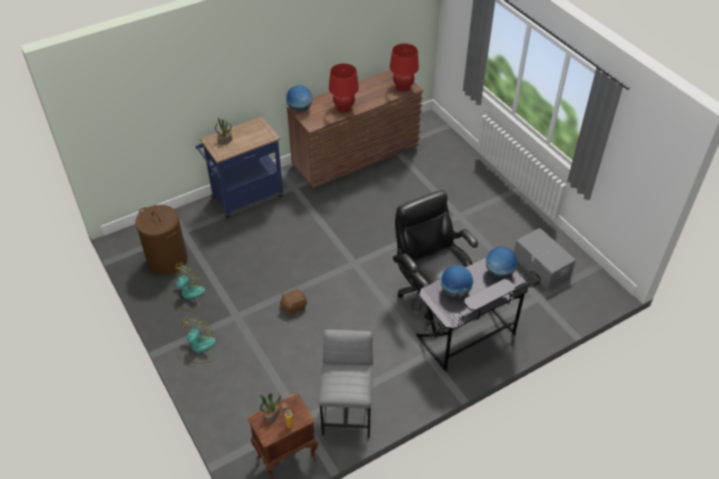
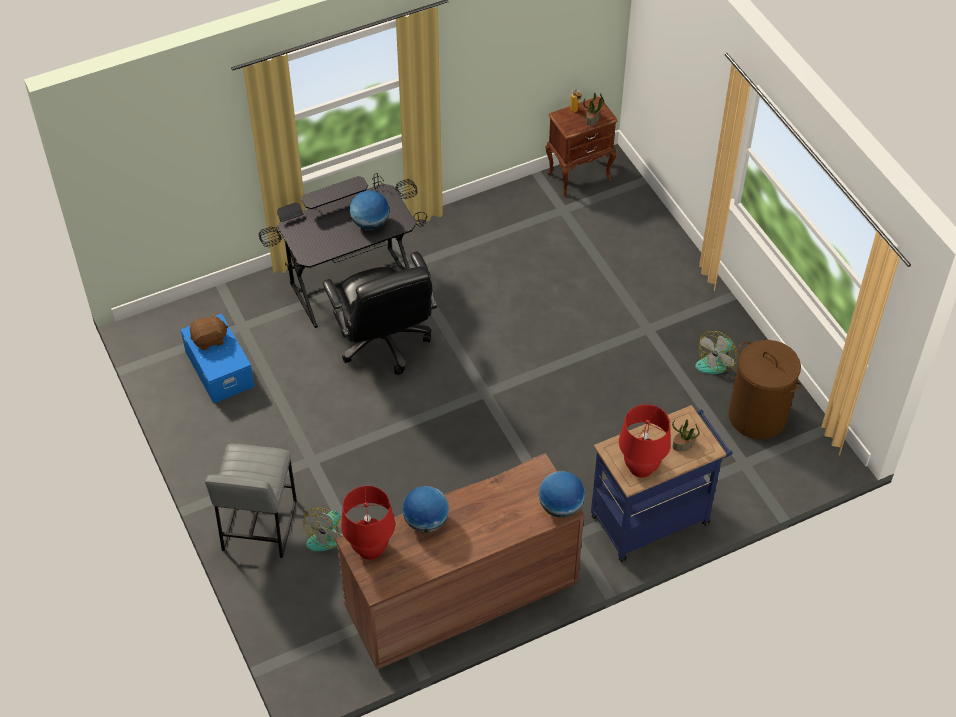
camera: 175 degrees left, 5 degrees up
fan [182,316,216,364] -> fan moved to [303,507,343,551]
brown plush toy [280,289,307,315] -> brown plush toy moved to [190,312,228,350]
grey chair [319,329,373,438] -> grey chair moved to [205,444,297,558]
red table lamp [329,63,359,112] -> red table lamp moved to [619,404,671,478]
globe [486,247,518,278] -> globe moved to [403,486,449,533]
grey storage box [514,228,576,290] -> blue storage box [181,314,255,404]

